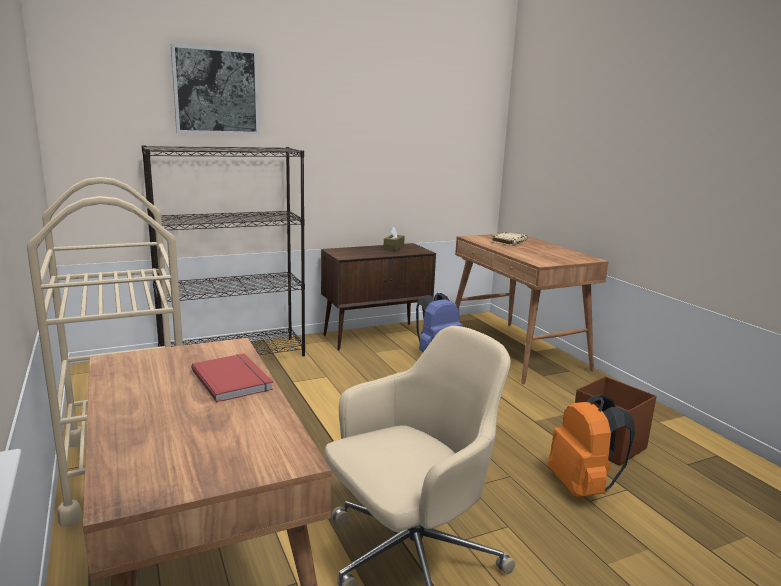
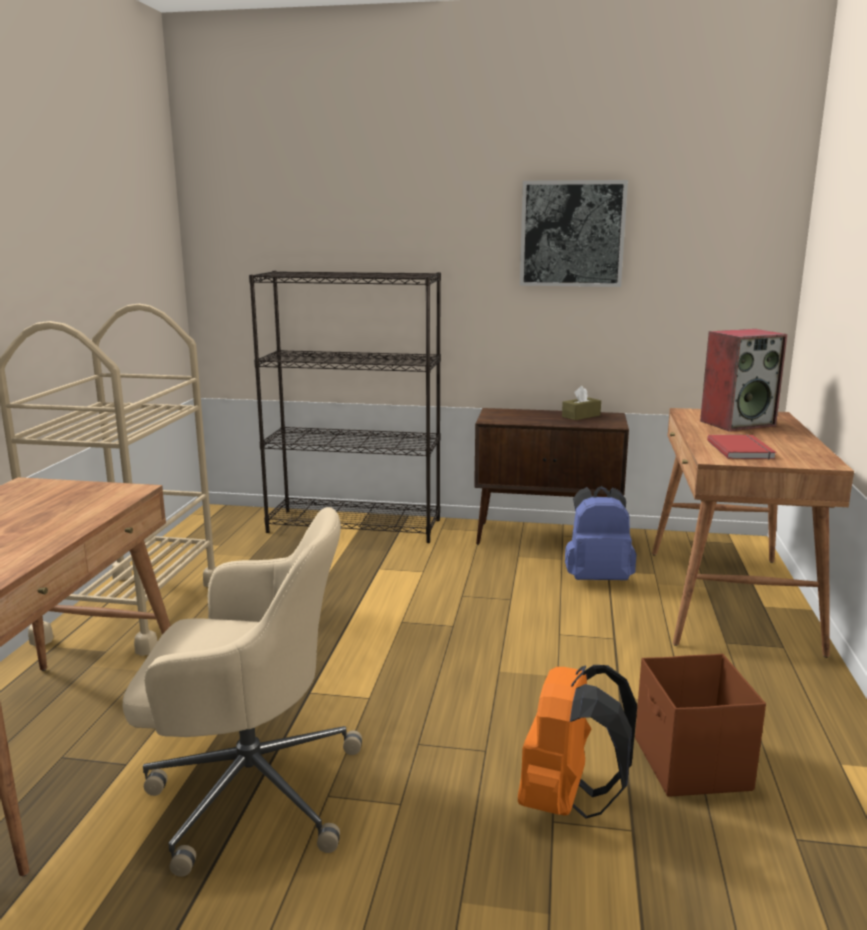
camera: 35 degrees right, 0 degrees up
picture [171,44,259,134] -> picture moved to [520,180,628,287]
red book [191,353,273,402] -> red book moved to [707,434,776,460]
beige book [491,232,527,246] -> speaker [700,329,787,431]

